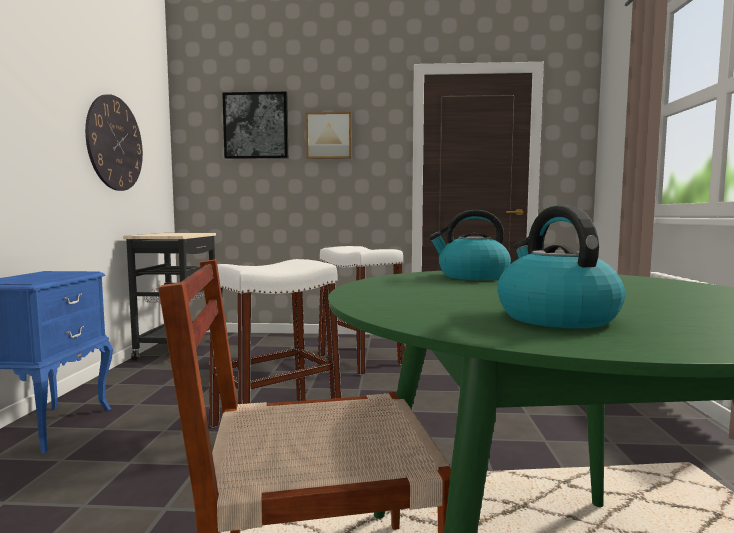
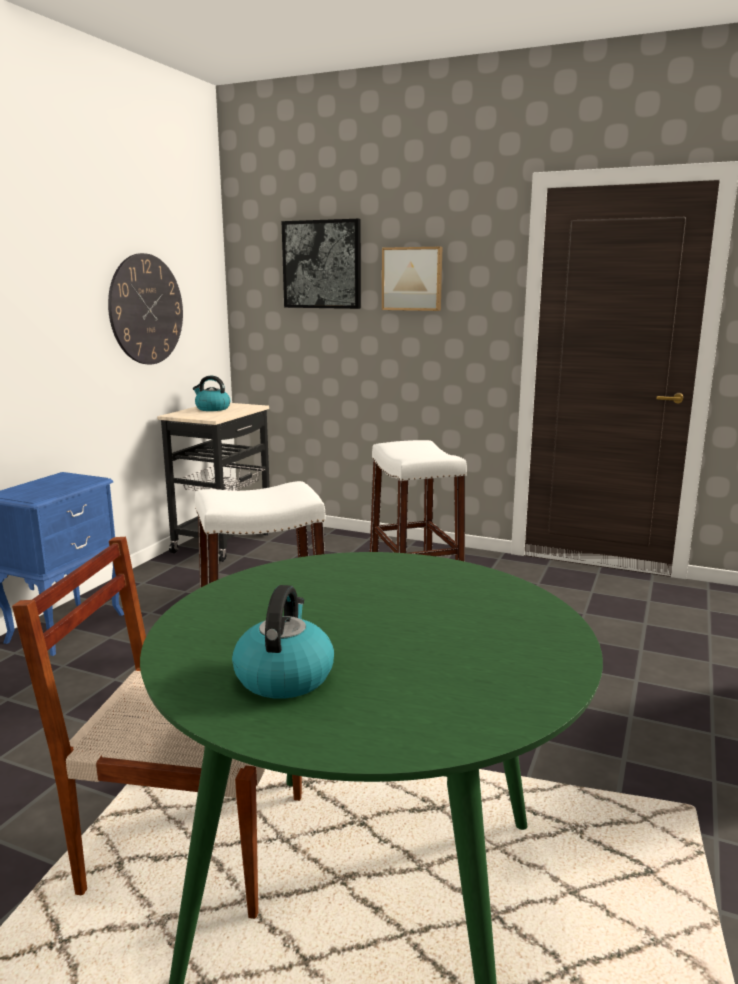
camera: 20 degrees right, 10 degrees up
kettle [429,210,511,280] -> kettle moved to [193,376,230,411]

